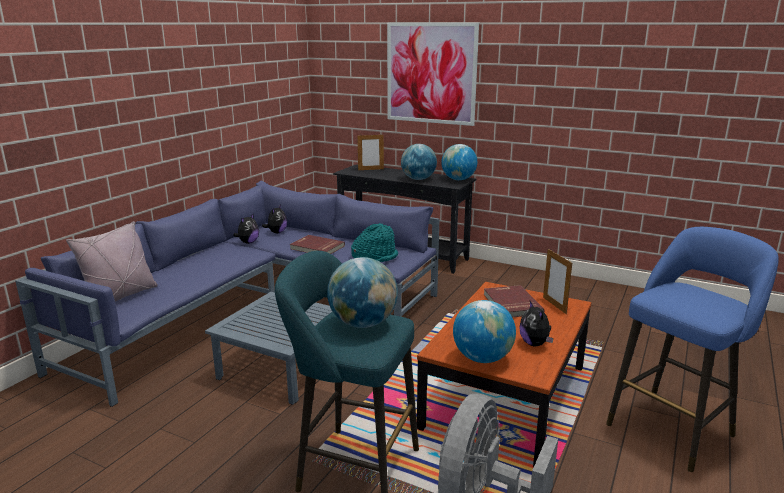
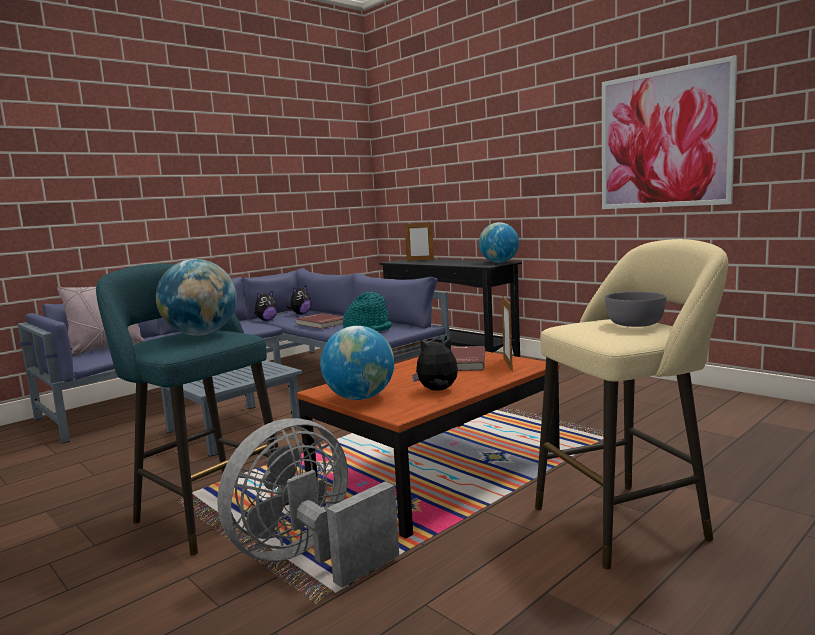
camera: 20 degrees right, 10 degrees down
picture [387,23,479,126] -> picture moved to [602,55,738,209]
globe [401,144,437,180] -> none
plush toy [519,301,553,346] -> plush toy turned 90 degrees clockwise [412,338,458,391]
blue stool [606,227,779,472] -> beige stool [535,239,728,569]
none -> grey bowl [605,291,666,327]

